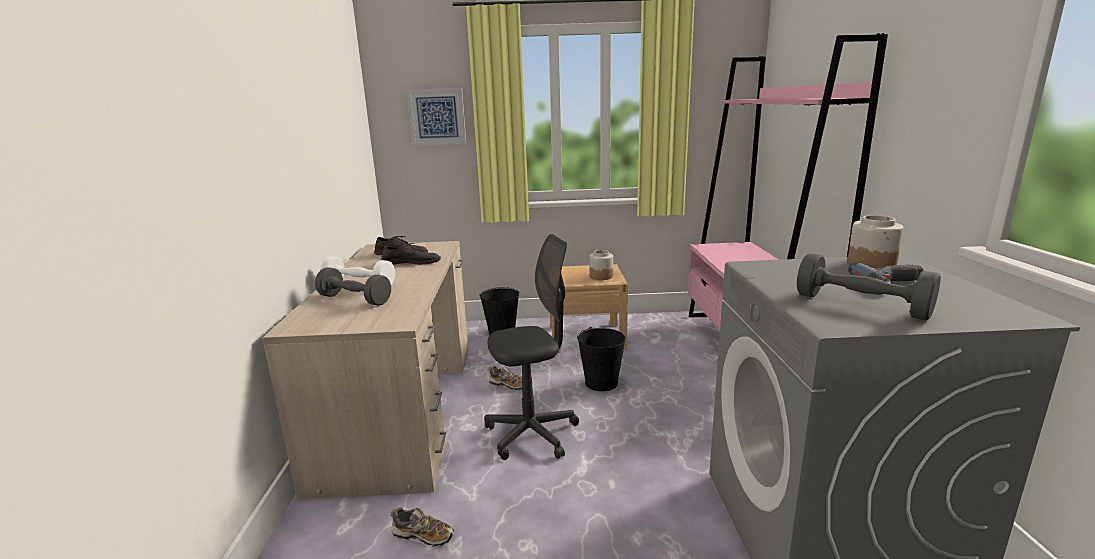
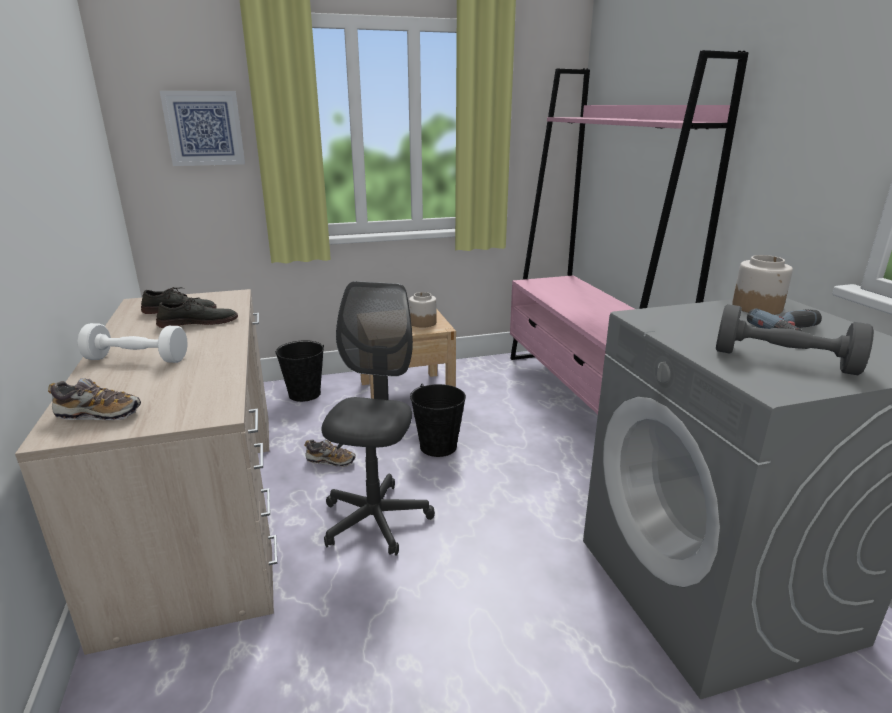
camera: 15 degrees left, 5 degrees up
grey dumbbell [315,267,391,306] -> none
shoe [390,507,454,547] -> shoe moved to [48,378,141,420]
grey office chair [484,234,579,460] -> grey office chair turned 45 degrees counterclockwise [321,281,435,556]

